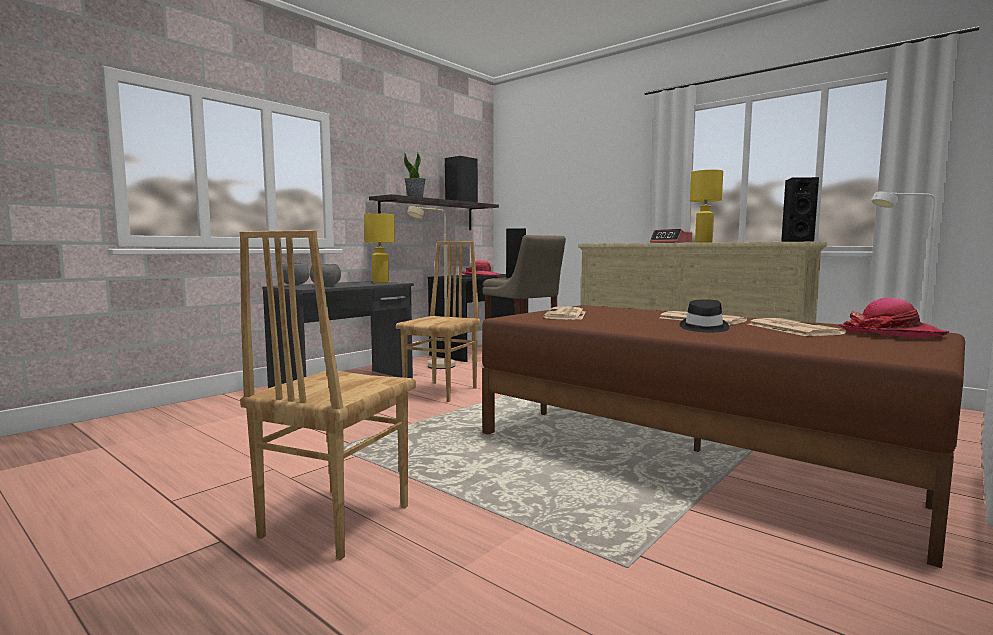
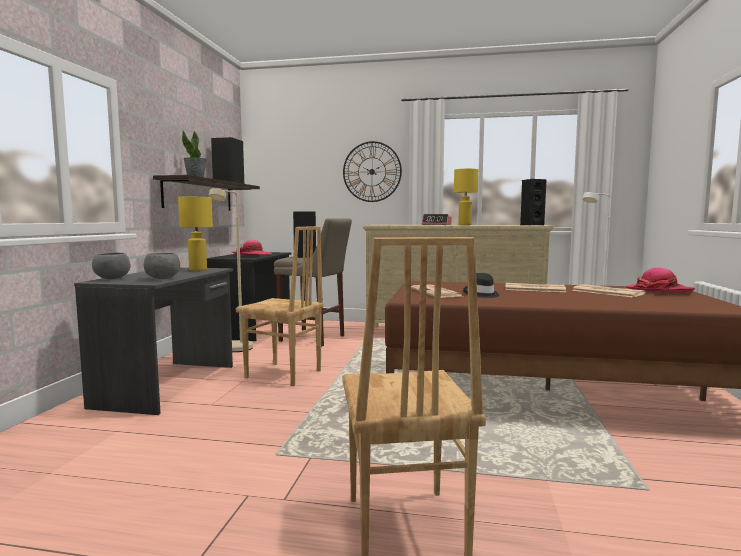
camera: 30 degrees left, 0 degrees up
brown chair [396,241,481,402] -> brown chair turned 120 degrees clockwise [236,226,324,386]
black hat [680,299,730,332] -> black hat moved to [463,273,499,298]
none -> wall clock [343,141,402,202]

